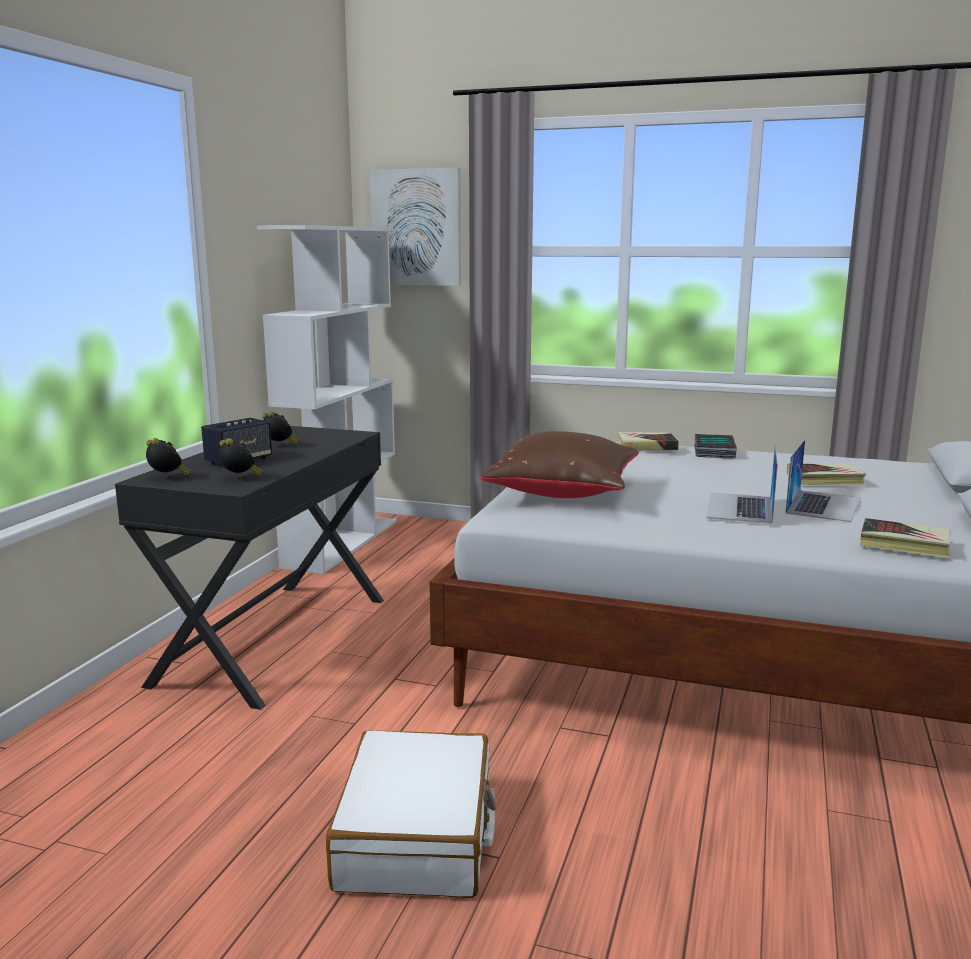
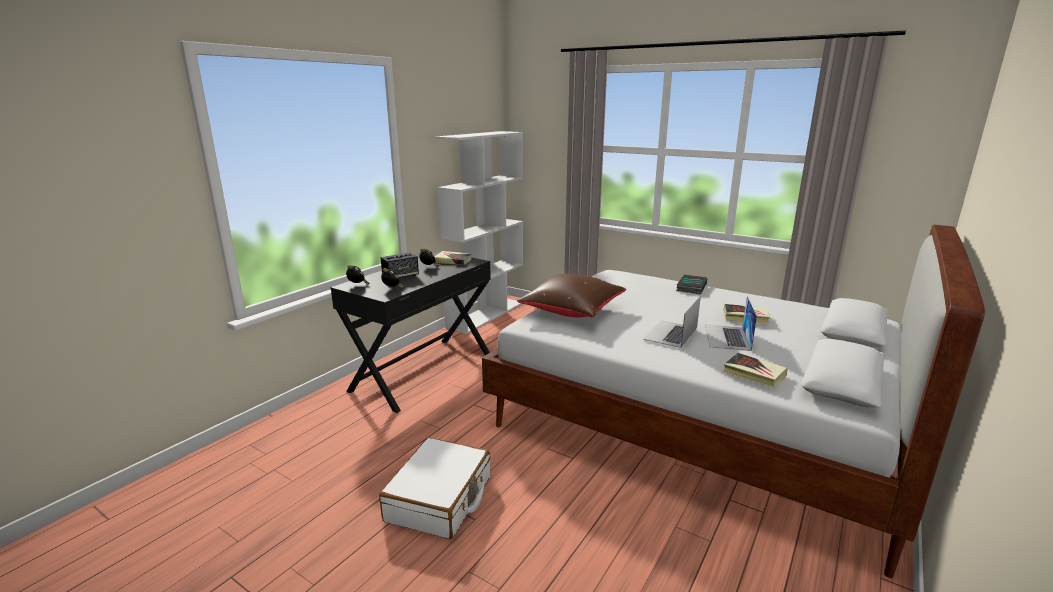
camera: 15 degrees right, 5 degrees up
picture [370,168,461,286] -> none
book [617,432,679,450] -> book moved to [434,251,472,265]
laptop [785,439,860,522] -> laptop turned 150 degrees clockwise [705,296,757,351]

